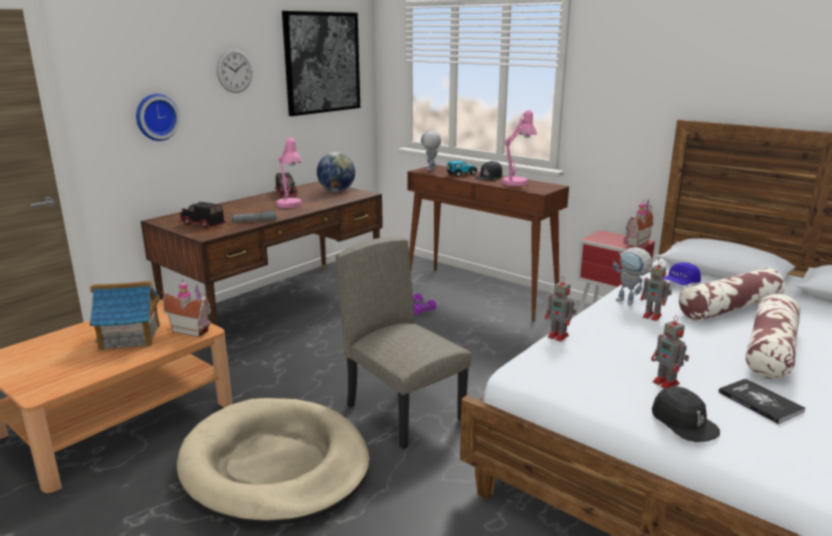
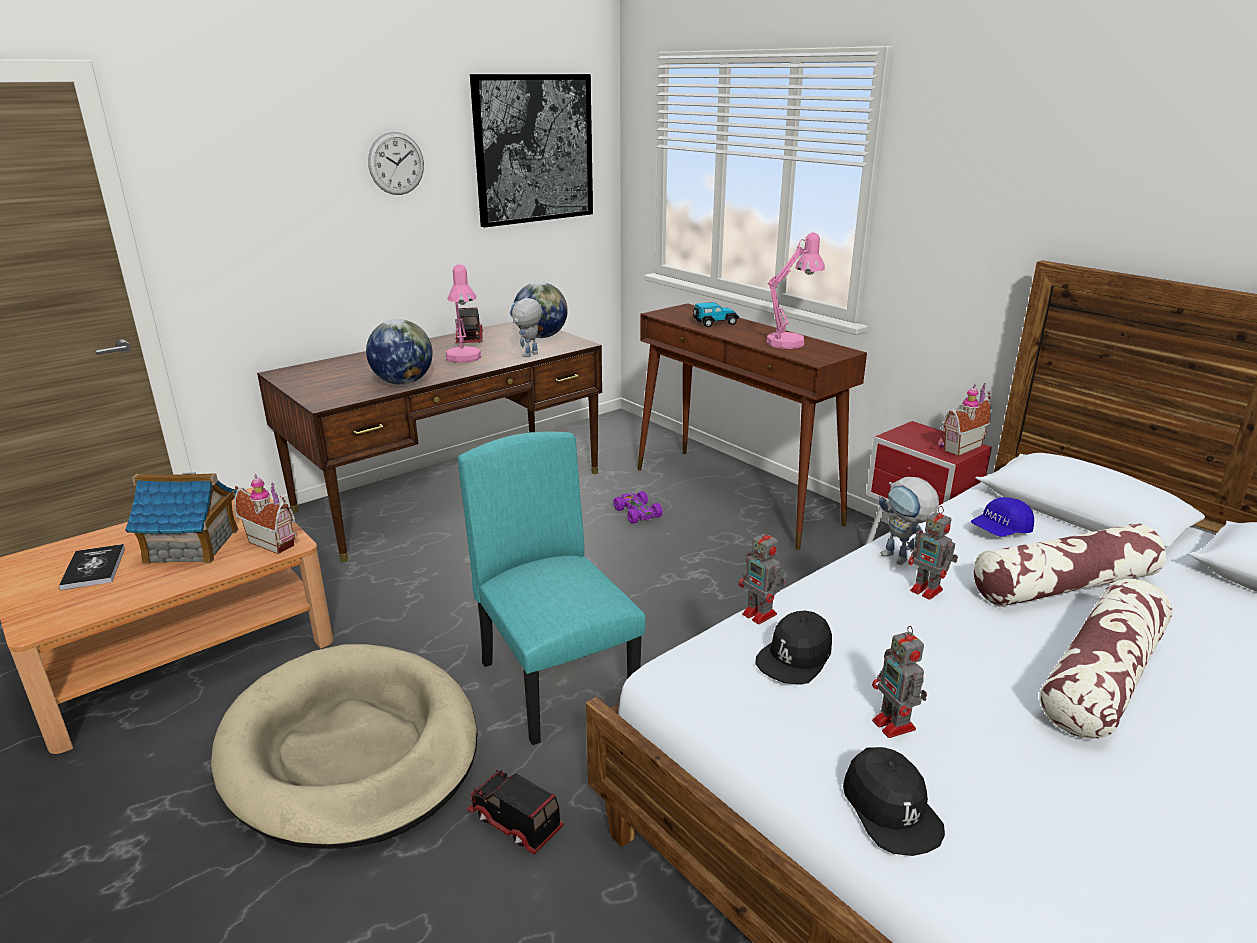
camera: 10 degrees right, 5 degrees up
wall clock [136,94,180,141] -> none
toy truck [178,201,226,228] -> toy truck moved to [466,770,564,855]
grey flashlight [232,211,277,223] -> globe [366,319,433,385]
beige chair [335,237,471,449] -> turquoise chair [458,432,646,745]
toy robot [421,131,441,170] -> toy robot moved to [510,298,542,357]
black cap [475,161,502,181] -> black cap moved to [756,611,832,685]
book [719,378,806,424] -> book moved to [59,544,125,590]

